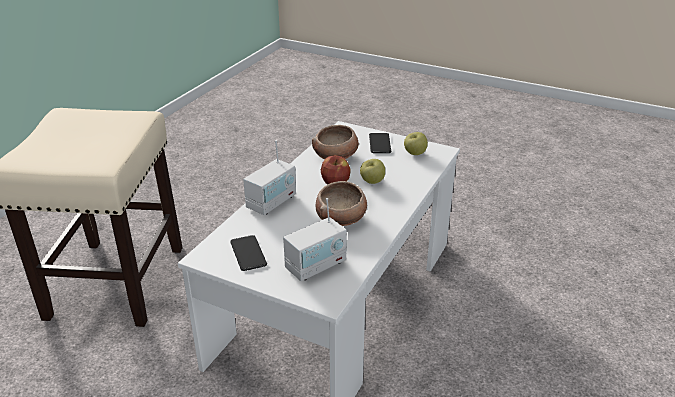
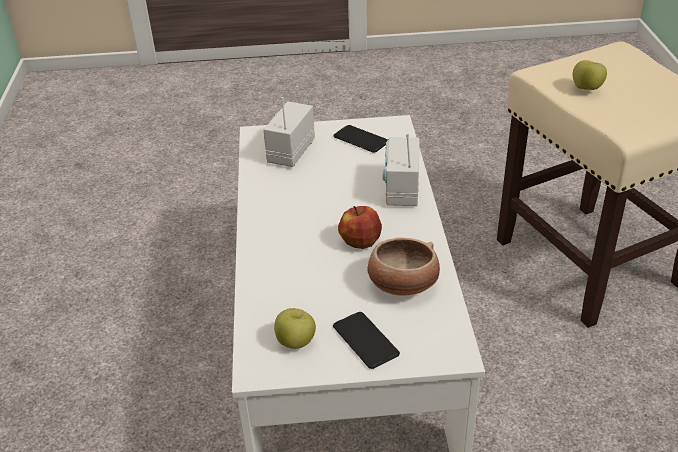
camera: 150 degrees right, 5 degrees up
bowl [316,181,367,226] -> none
apple [360,159,385,184] -> apple moved to [573,60,607,90]

